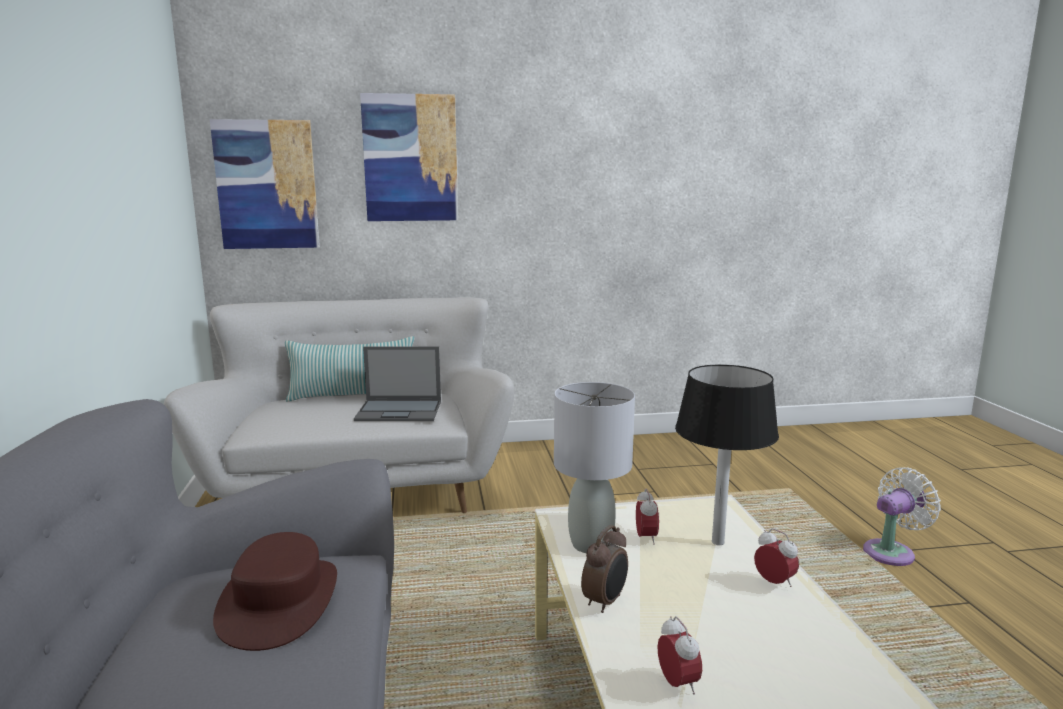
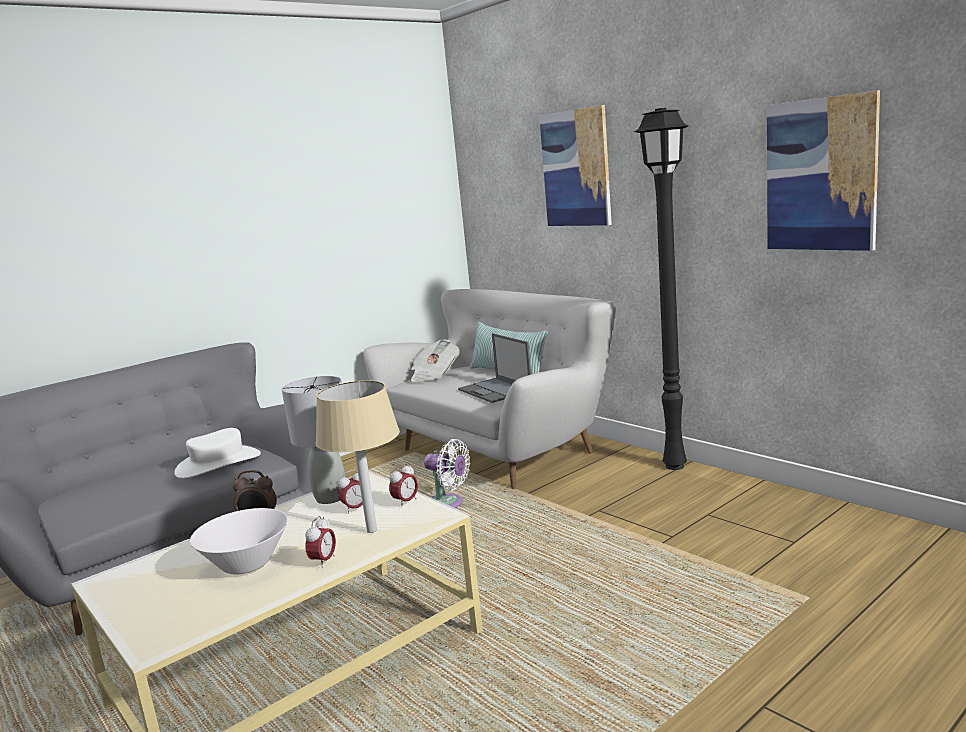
camera: 60 degrees right, 0 degrees up
picture [210,119,320,249] -> picture moved to [767,90,880,251]
brown hat [213,532,337,651] -> white hat [174,428,261,479]
alarm clock [658,616,702,695] -> alarm clock moved to [389,463,418,507]
black table lamp [675,364,779,545] -> beige table lamp [316,380,400,533]
white fan [863,467,941,566] -> white fan moved to [424,439,470,508]
none -> white bowl [190,508,288,575]
none -> newspaper [411,339,460,383]
none -> black floor lamp [634,108,689,470]

